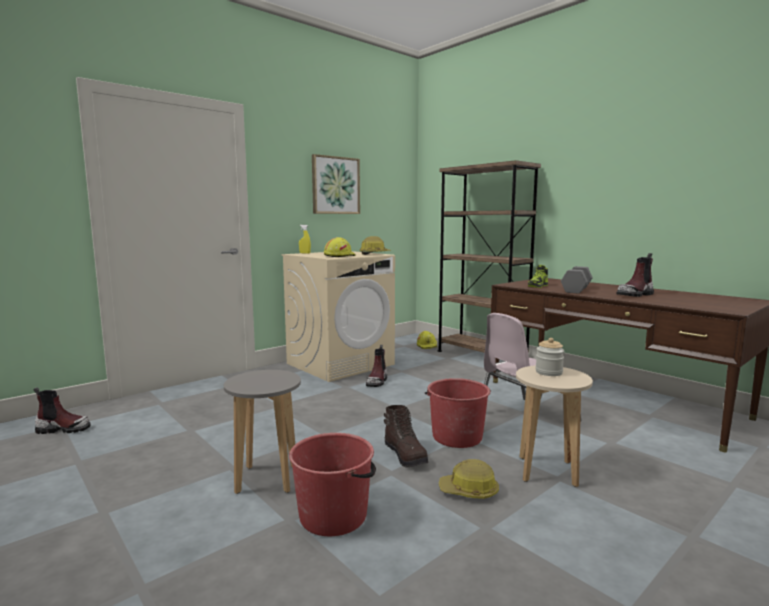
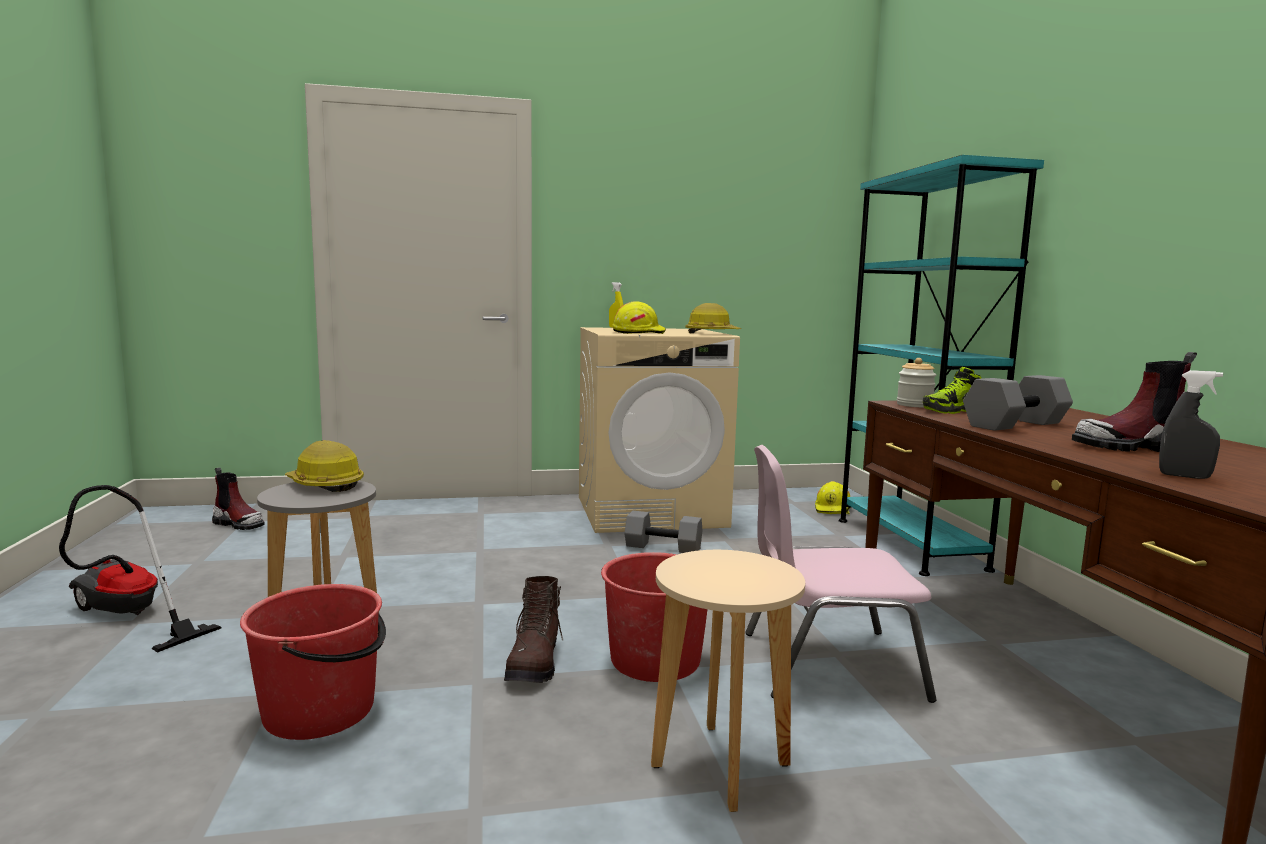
camera: 30 degrees right, 0 degrees up
picture [312,154,360,214] -> none
boot [366,345,387,387] -> grey dumbbell [624,510,702,553]
brown bookcase [438,160,541,353] -> turquoise bookcase [839,155,1044,576]
hard hat [439,459,499,499] -> hard hat moved to [285,440,364,492]
jar [536,338,565,376] -> jar moved to [897,358,936,407]
none -> vacuum cleaner [59,485,221,653]
none -> grey spray bottle [1159,370,1223,479]

